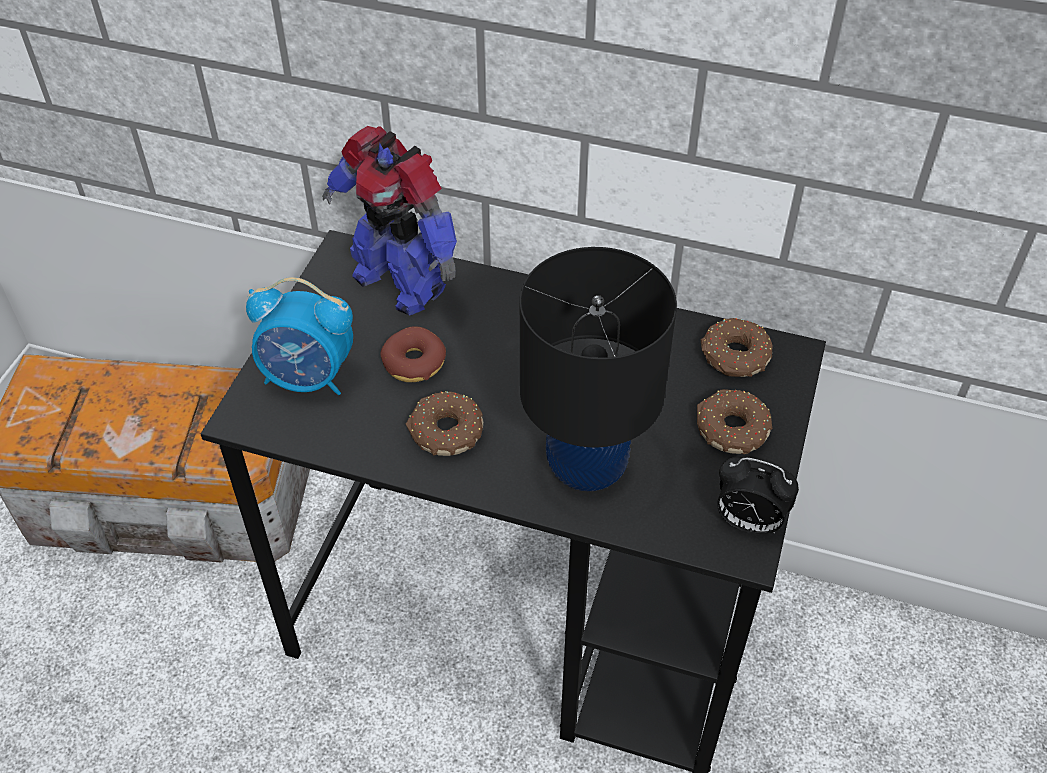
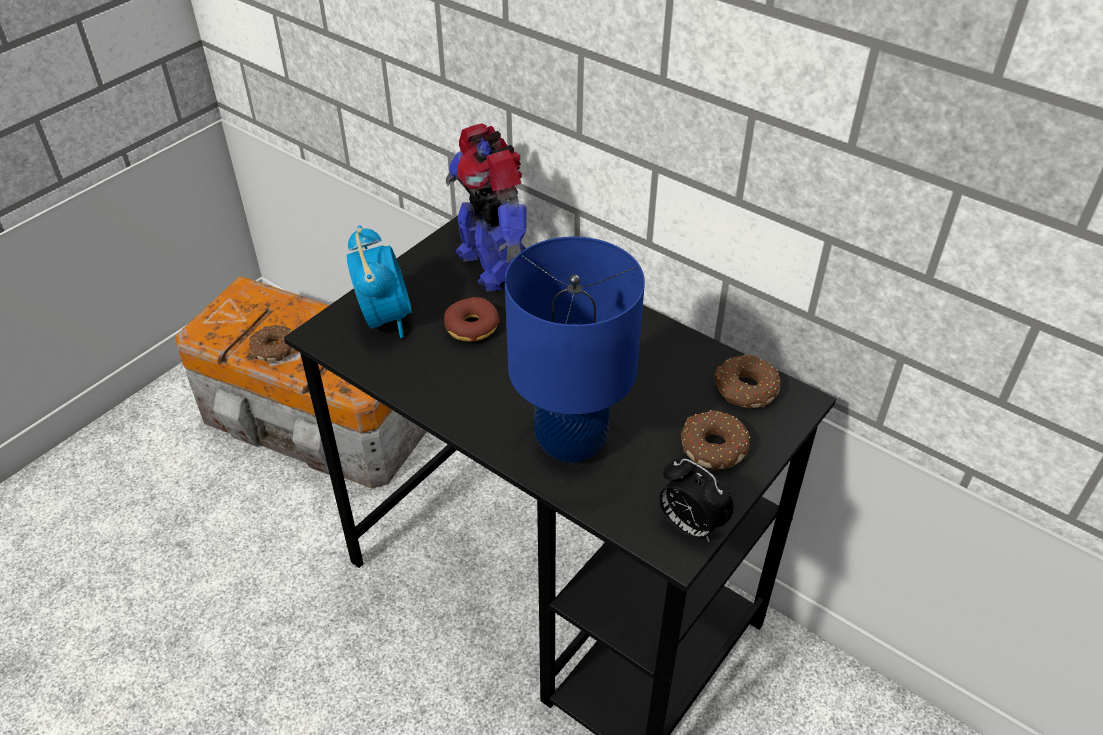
camera: 20 degrees right, 5 degrees down
alarm clock [246,277,353,395] -> alarm clock turned 135 degrees counterclockwise [347,225,411,338]
donut [406,391,483,456] -> donut moved to [249,325,294,362]
black table lamp [520,247,677,491] -> blue table lamp [505,236,645,463]

